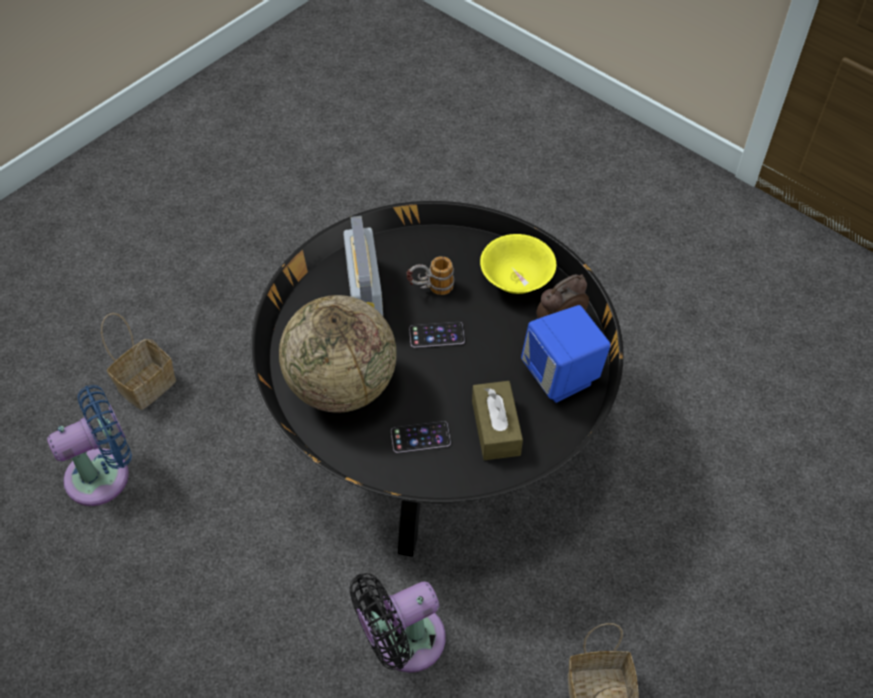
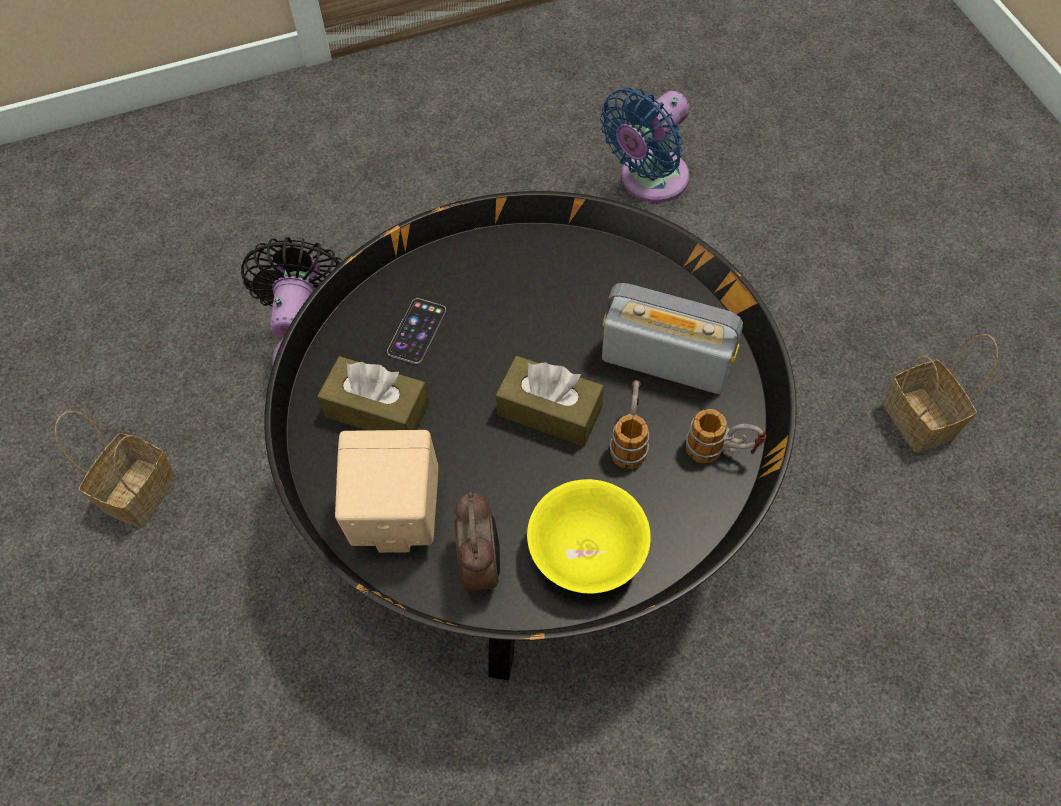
camera: 120 degrees right, 5 degrees up
blue fan [47,385,132,506] -> blue fan turned 45 degrees clockwise [600,88,690,203]
basket [101,313,176,410] -> basket moved to [883,334,998,453]
globe [279,295,397,413] -> none
phone [409,322,465,348] -> brown tissue box [496,356,604,446]
blue speaker [521,305,611,403] -> beige speaker [335,430,438,553]
none -> mug [686,409,767,463]

